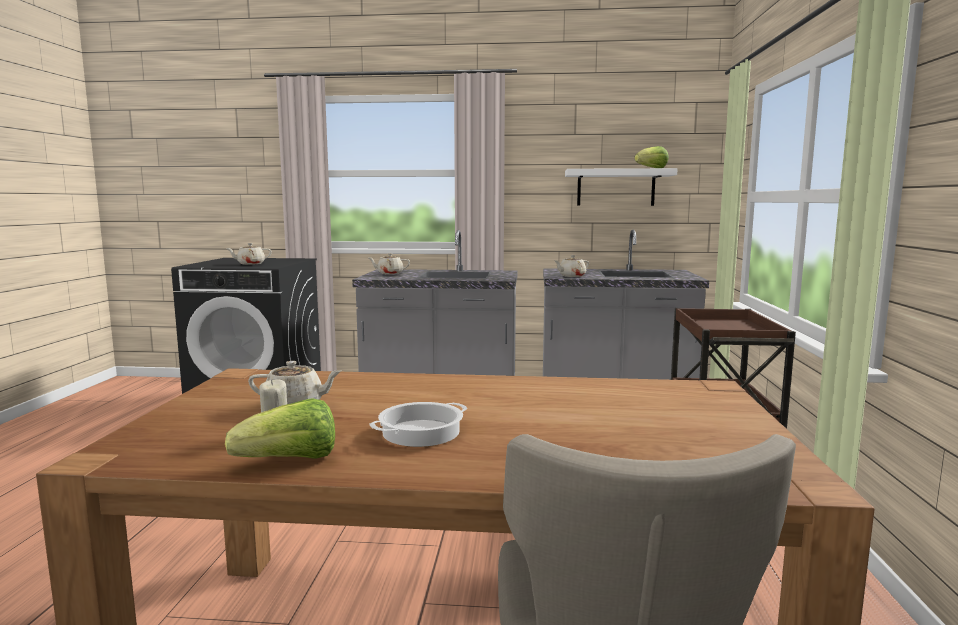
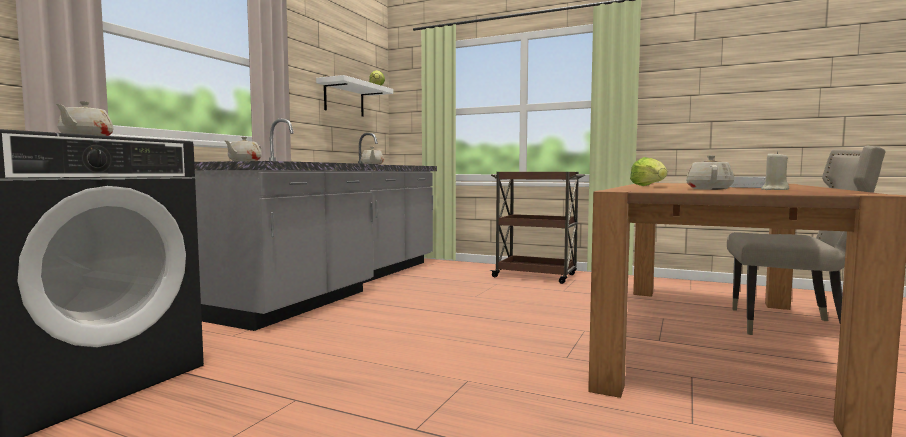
camera: 70 degrees left, 5 degrees down
lettuce [225,398,335,459] -> lettuce moved to [630,157,667,186]

